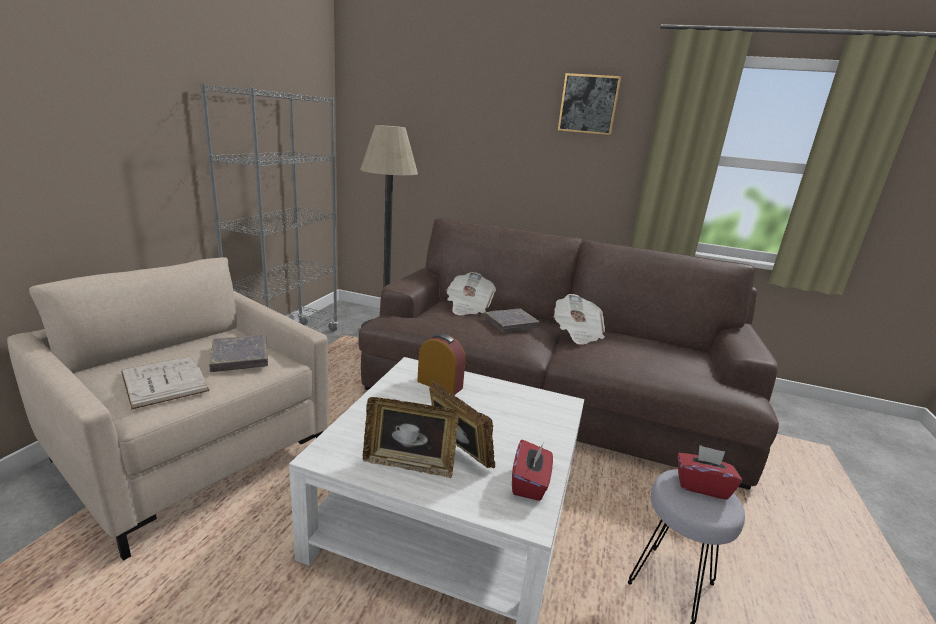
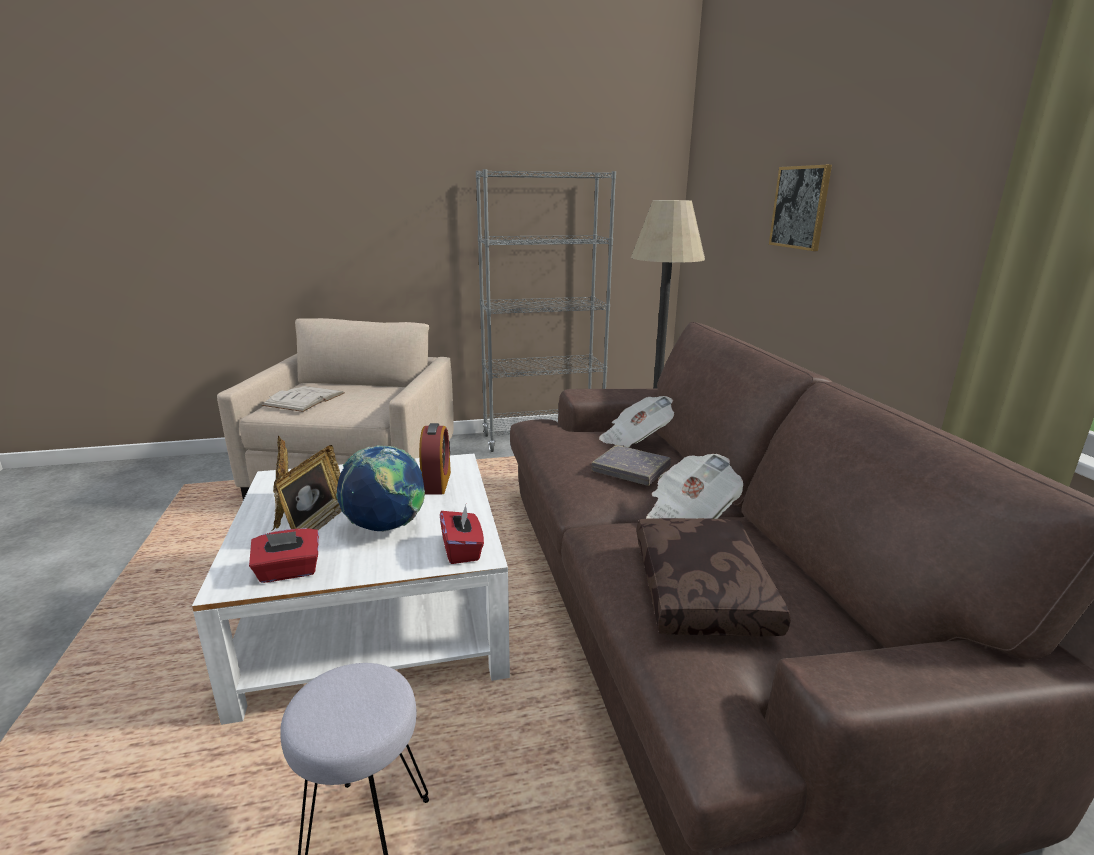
camera: 60 degrees right, 0 degrees up
grey book [209,335,268,372] -> none
picture [558,73,621,135] -> picture moved to [769,165,832,251]
red tissue box [677,445,742,500] -> red tissue box moved to [440,505,484,564]
none -> globe [336,445,425,532]
none -> brown pillow [637,518,791,636]

